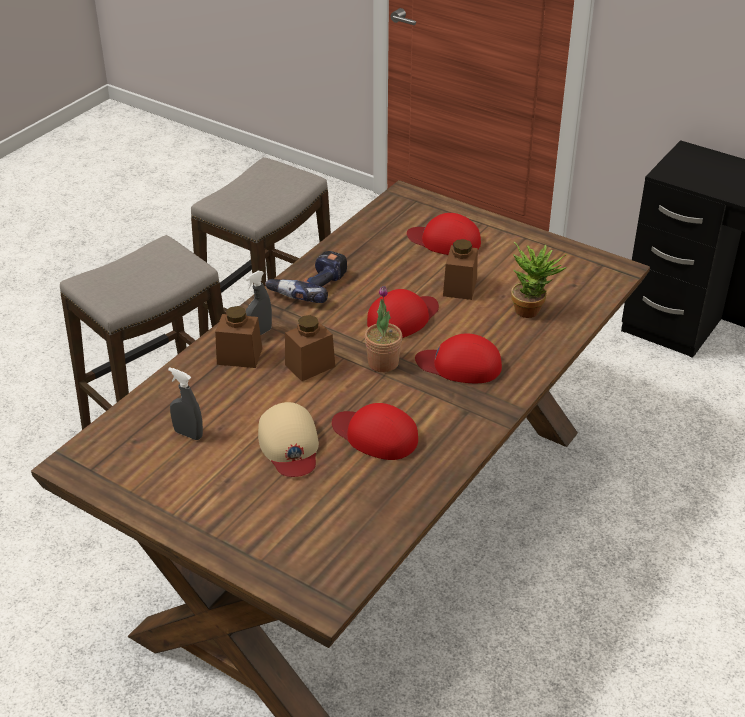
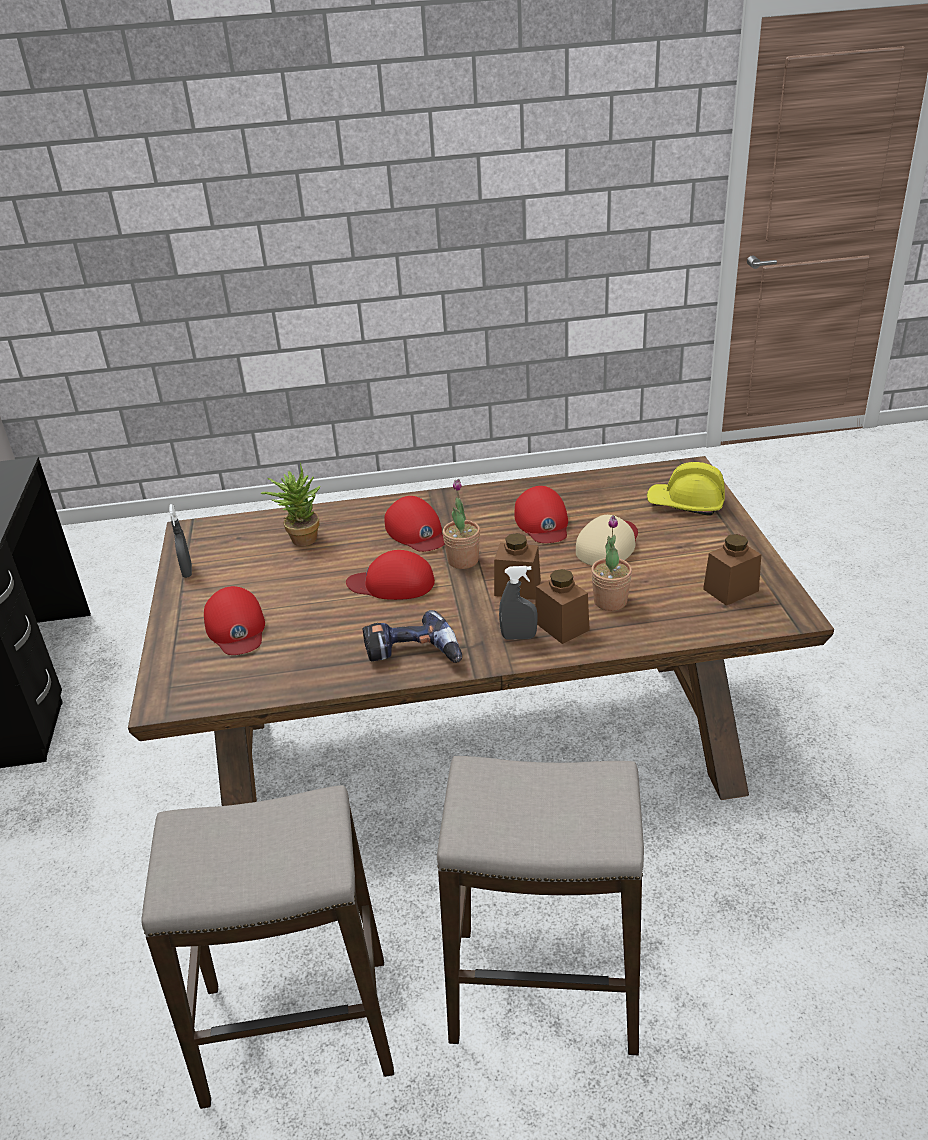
camera: 130 degrees left, 5 degrees down
grey spray bottle [168,367,203,440] -> grey spray bottle moved to [169,504,192,578]
brown jar [443,239,478,300] -> brown jar moved to [703,534,761,606]
none -> potted plant [591,515,632,611]
none -> yellow hard hat [647,462,725,515]

